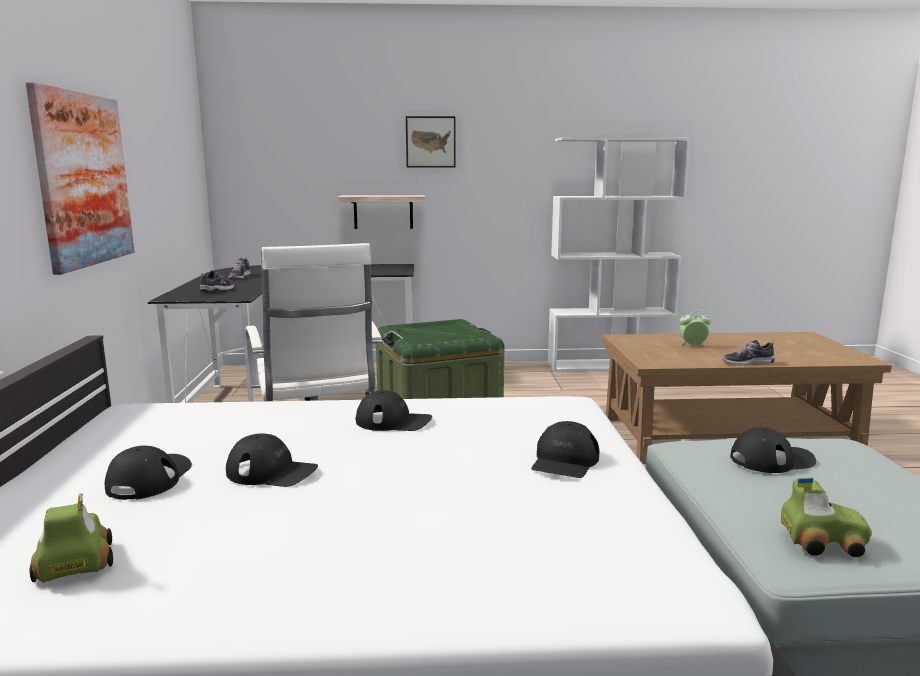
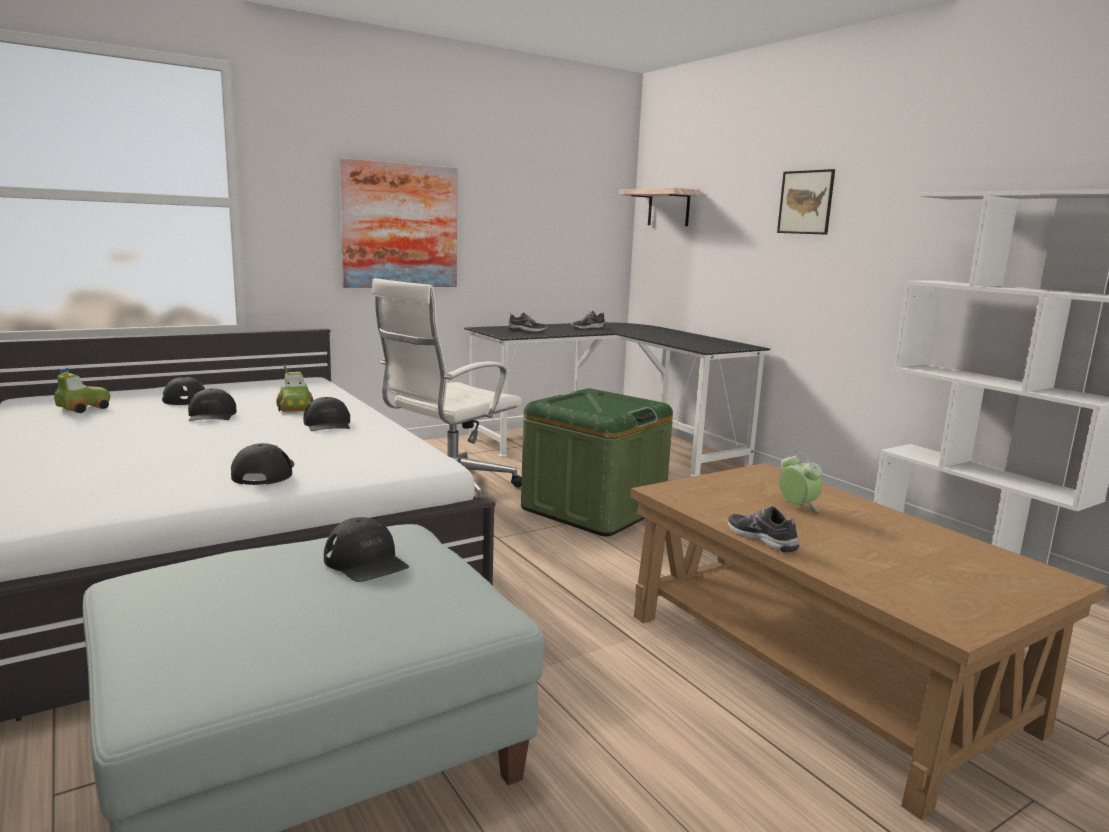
camera: 60 degrees right, 0 degrees up
shelf [337,195,425,229] -> shelf moved to [619,188,700,226]
black cap [531,421,600,478] -> black cap turned 90 degrees clockwise [231,443,294,485]
toy car [781,477,872,557] -> toy car moved to [276,364,313,412]

